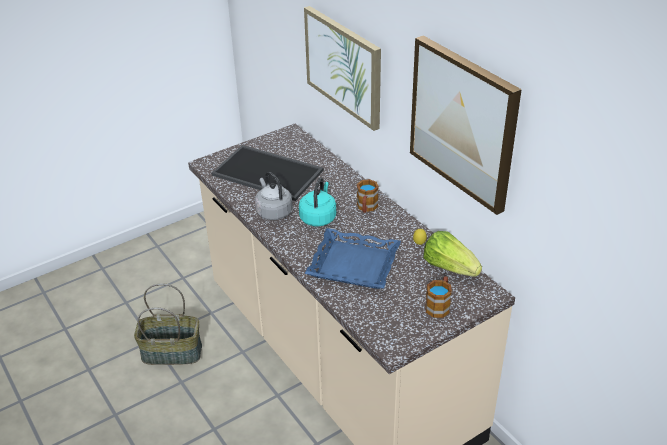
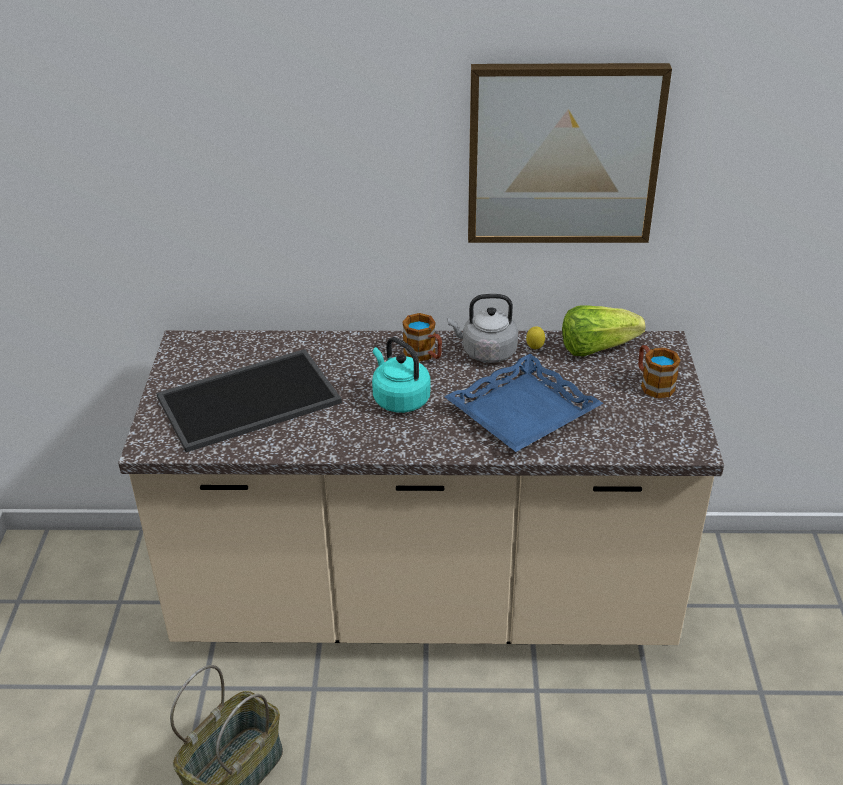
camera: 55 degrees left, 0 degrees up
grey kettle [255,172,293,220] -> grey kettle moved to [447,294,518,363]
picture [304,6,381,131] -> none

